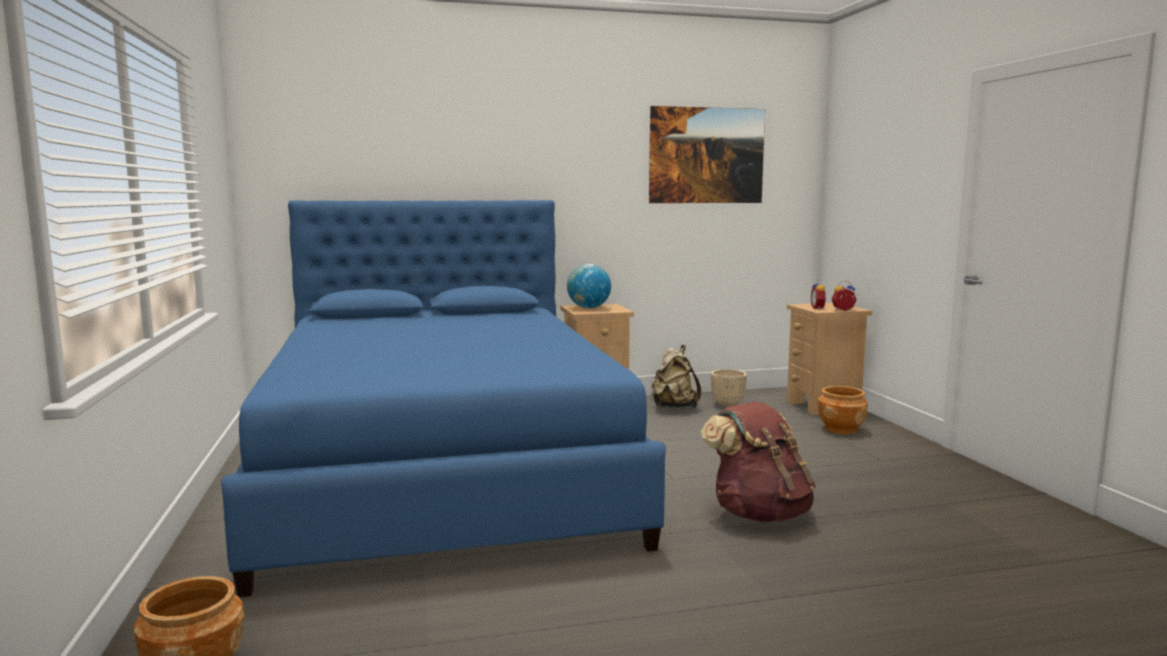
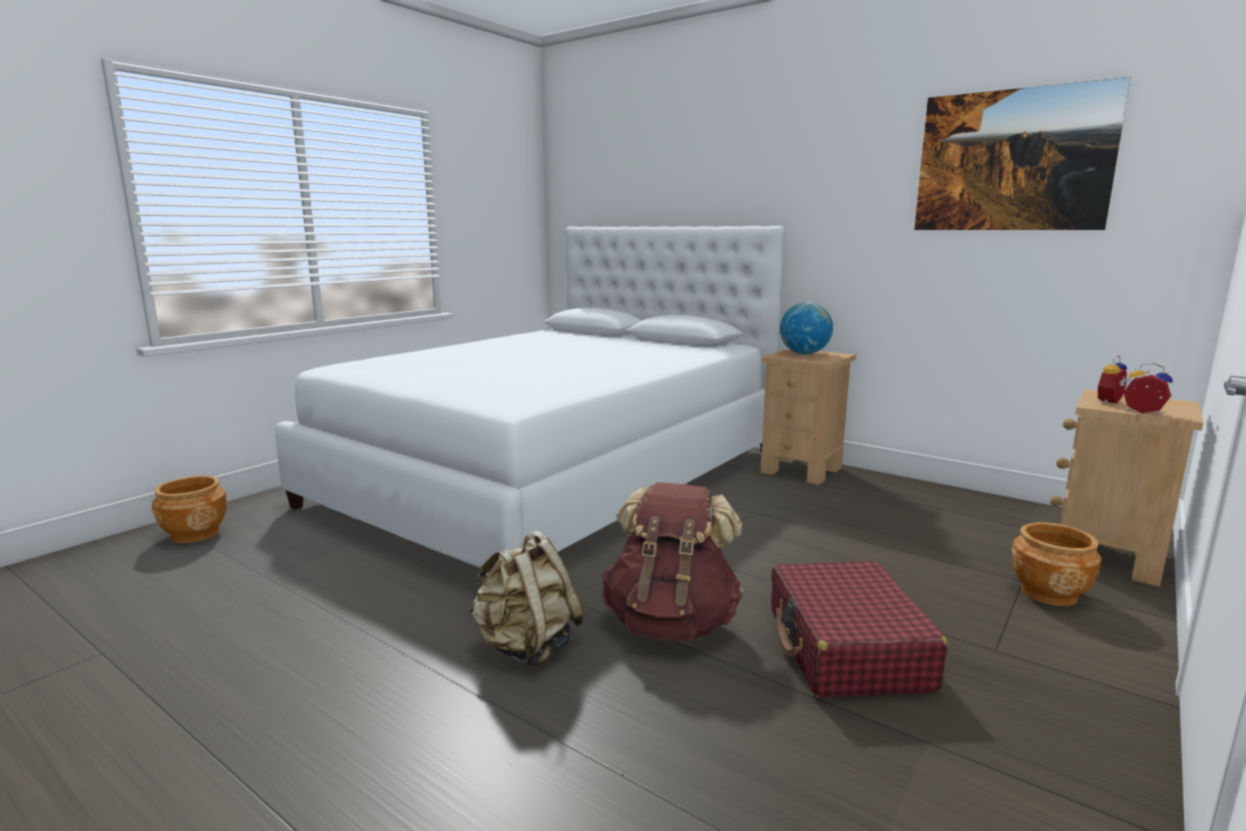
camera: 50 degrees right, 5 degrees up
blue bed [221,200,666,597] -> white bed [275,226,785,568]
beige backpack [651,345,701,408] -> beige backpack moved to [468,530,585,668]
beige planter [711,369,747,407] -> none
none -> red suitcase [771,561,948,698]

